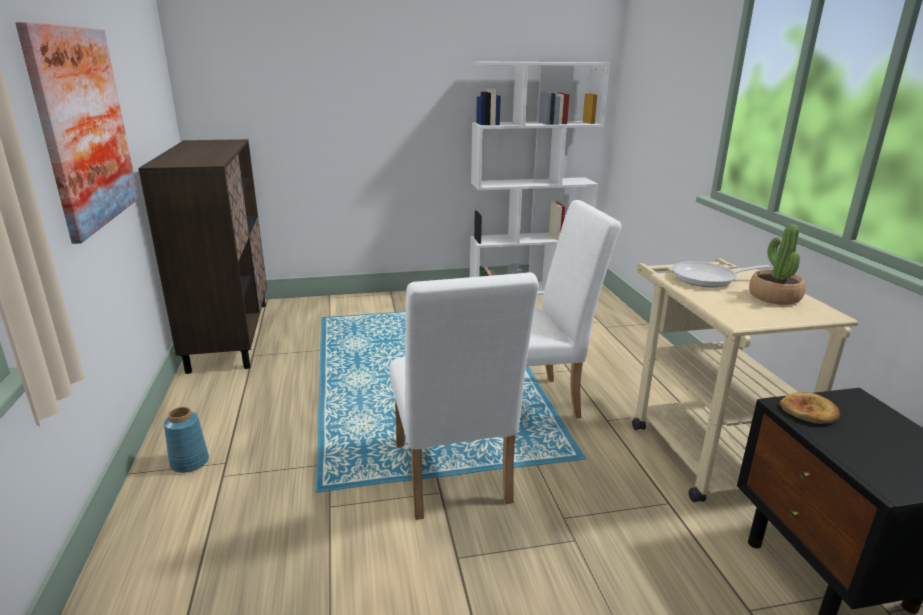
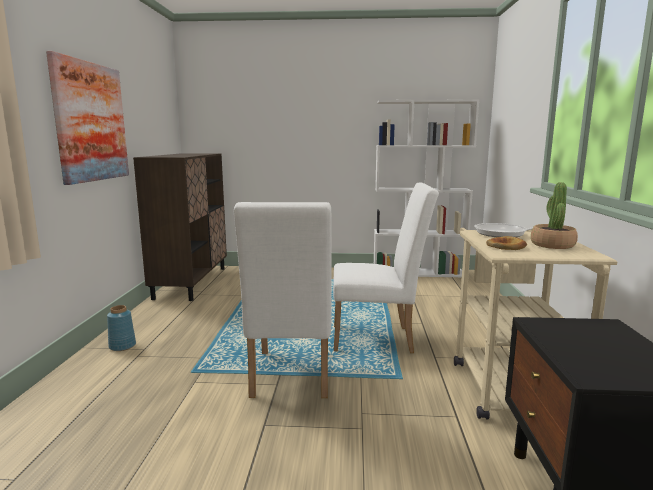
camera: 15 degrees right, 10 degrees down
bread [780,392,840,424] -> bread moved to [486,236,527,250]

